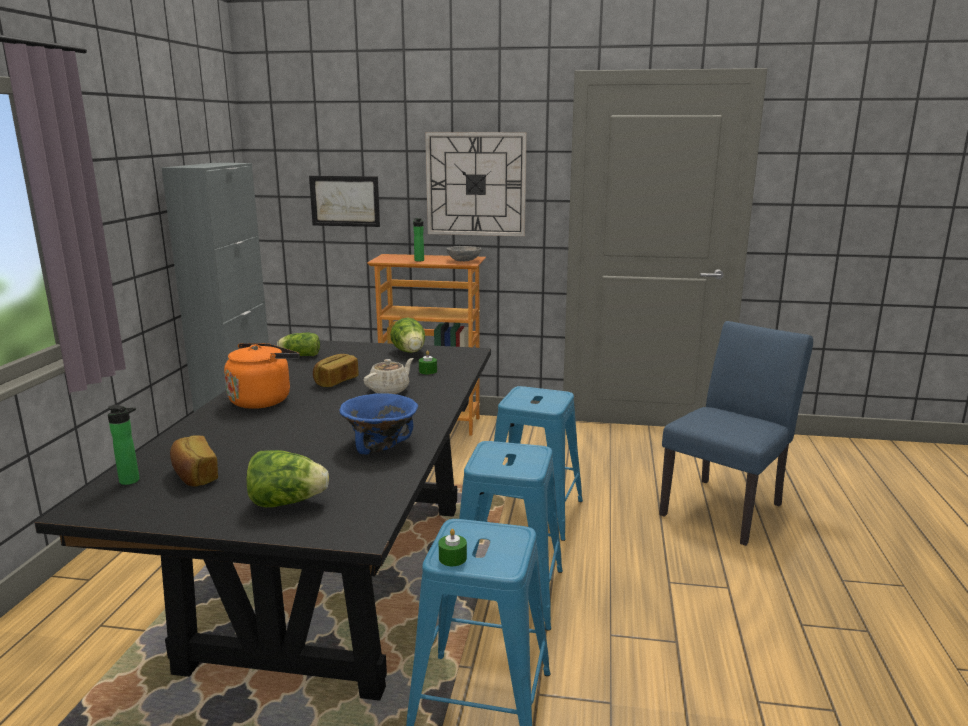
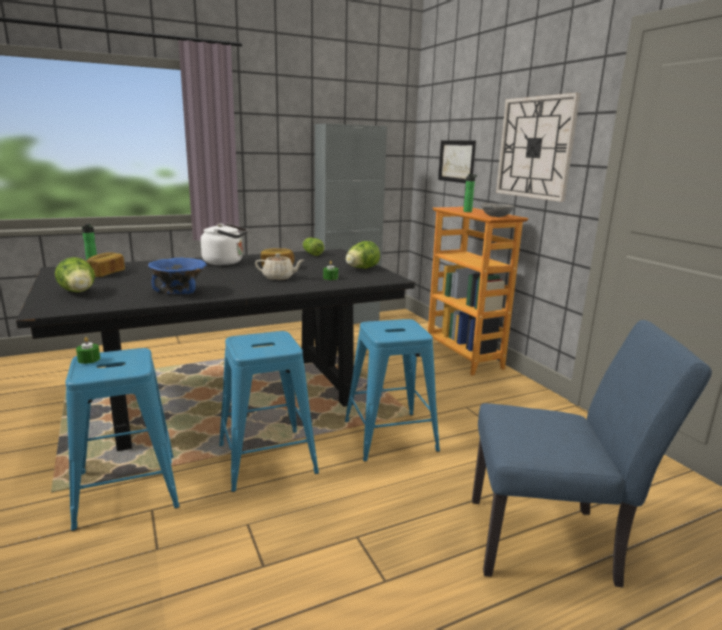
camera: 55 degrees right, 0 degrees up
orange kettle [224,343,300,409] -> white kettle [201,224,248,265]

